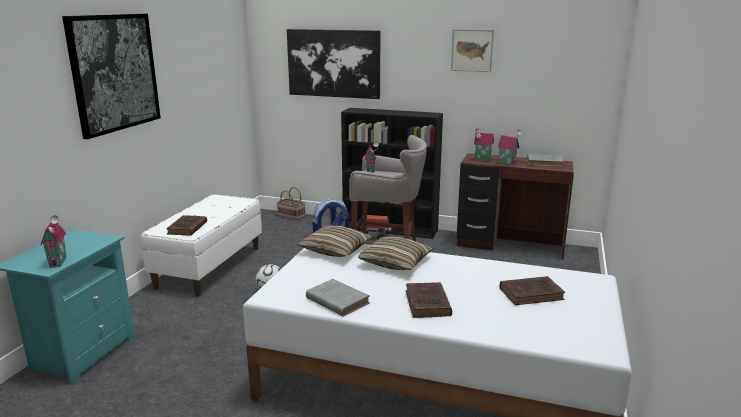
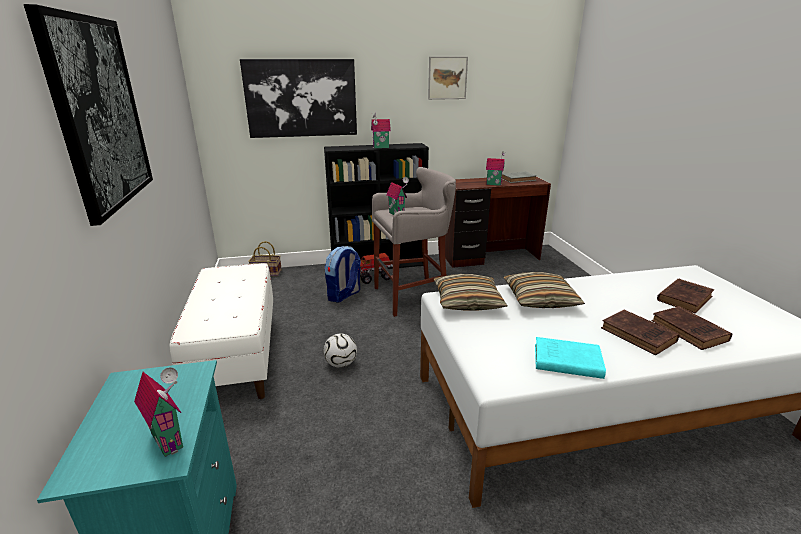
camera: 30 degrees left, 5 degrees up
brown book [166,215,207,236] -> brown book moved to [651,306,732,350]
grey book [306,279,370,317] -> turquoise book [535,337,606,379]
toy house [474,127,494,161] -> toy house moved to [371,112,391,148]

